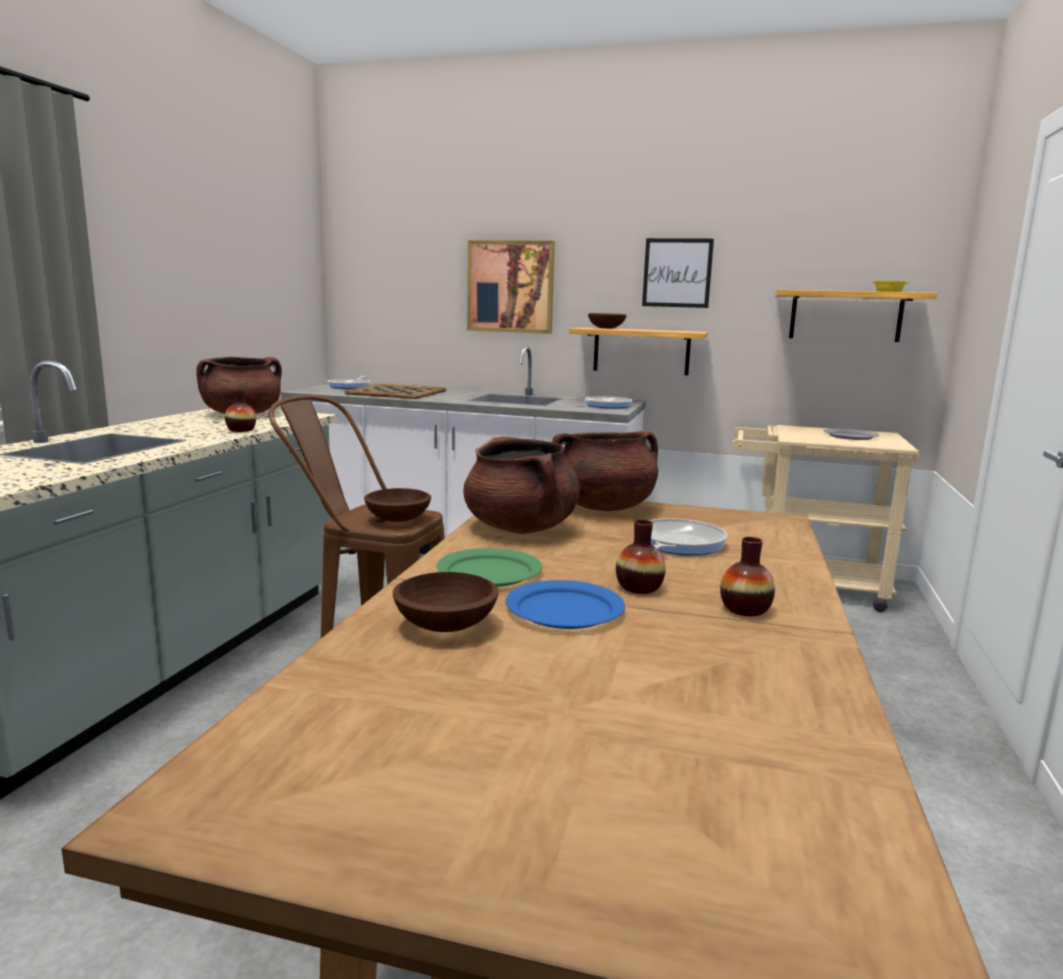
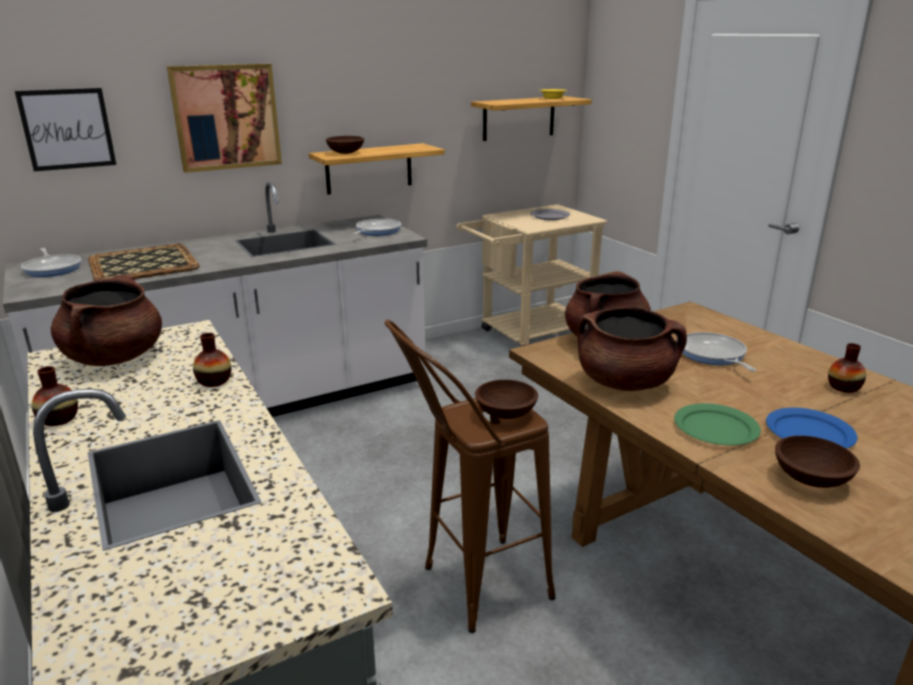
camera: 45 degrees left, 10 degrees up
vase [616,520,666,594] -> vase moved to [32,366,78,426]
picture [642,238,714,308] -> picture moved to [15,88,116,171]

